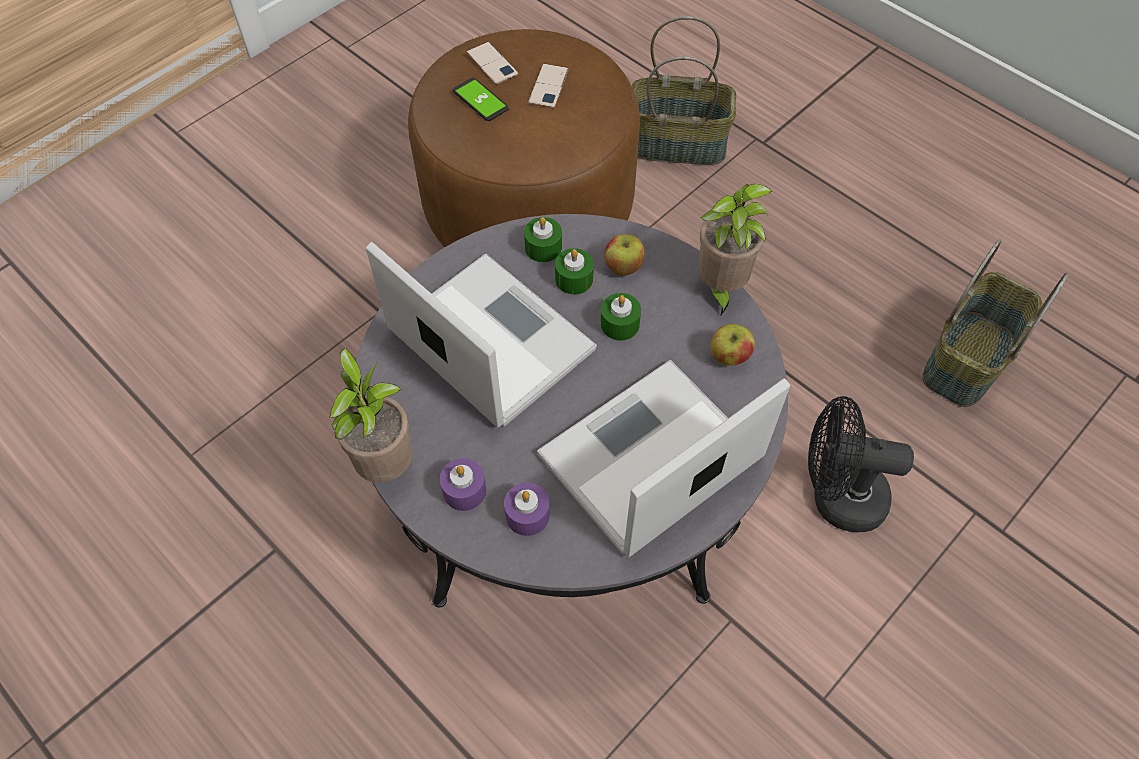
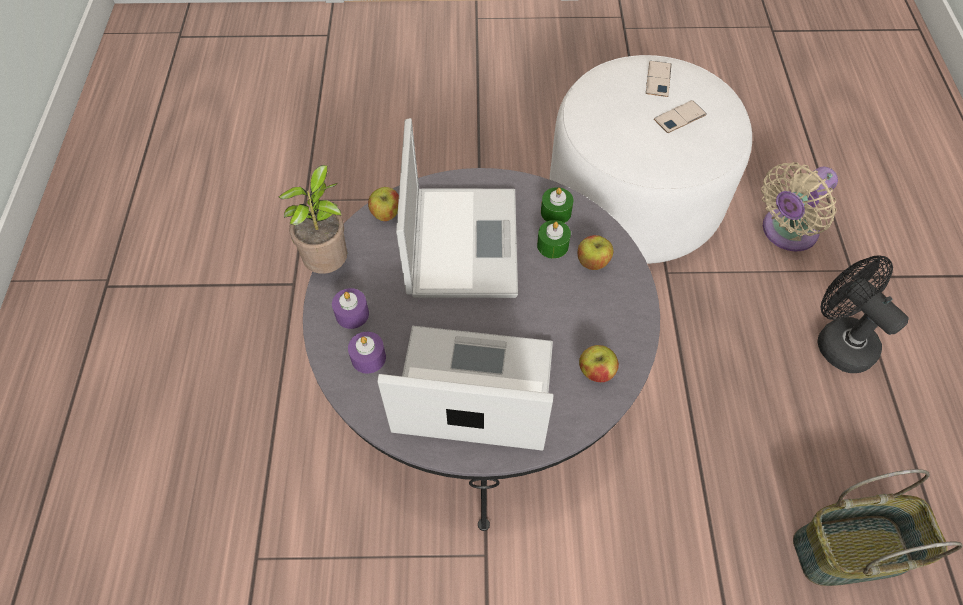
camera: 45 degrees right, 0 degrees up
brown ottoman [408,29,640,247] -> white ottoman [550,55,752,264]
phone [453,78,509,121] -> none
green candle [600,293,641,341] -> none
basket [631,16,737,165] -> beige fan [761,162,838,251]
potted plant [698,184,772,317] -> none
black fan [808,396,914,533] -> black fan moved to [818,255,909,373]
none -> apple [368,187,399,221]

